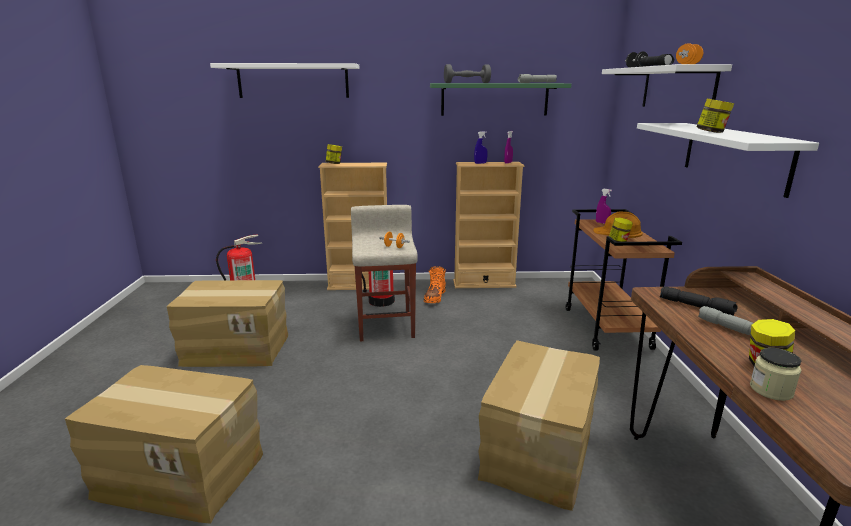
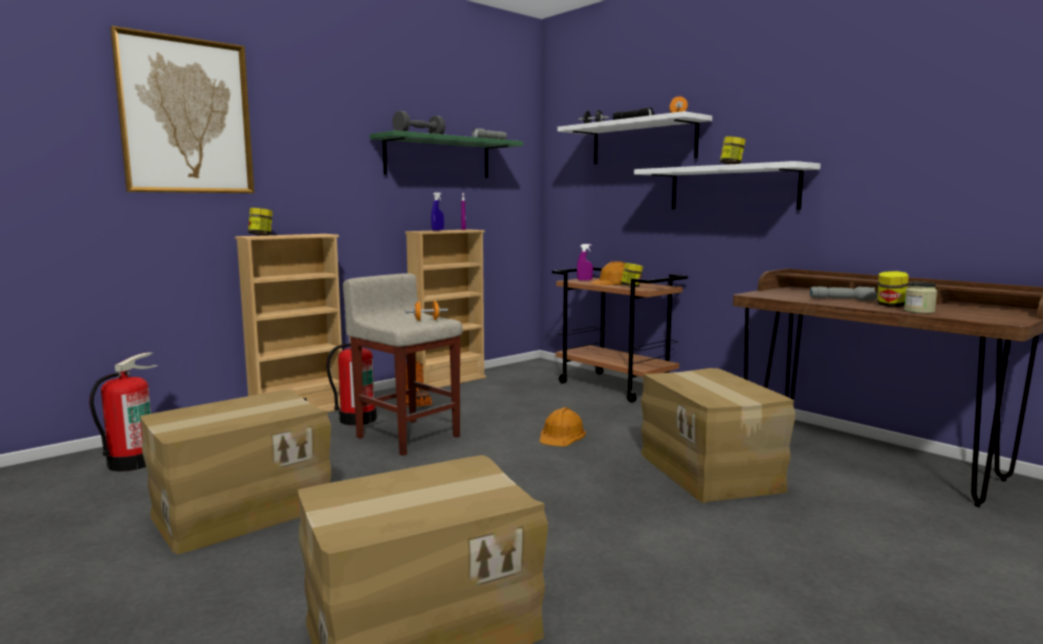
camera: 40 degrees left, 10 degrees down
white shelf [210,63,359,98] -> picture [110,26,254,193]
black flashlight [660,286,738,316] -> none
none -> orange hard hat [539,407,586,446]

